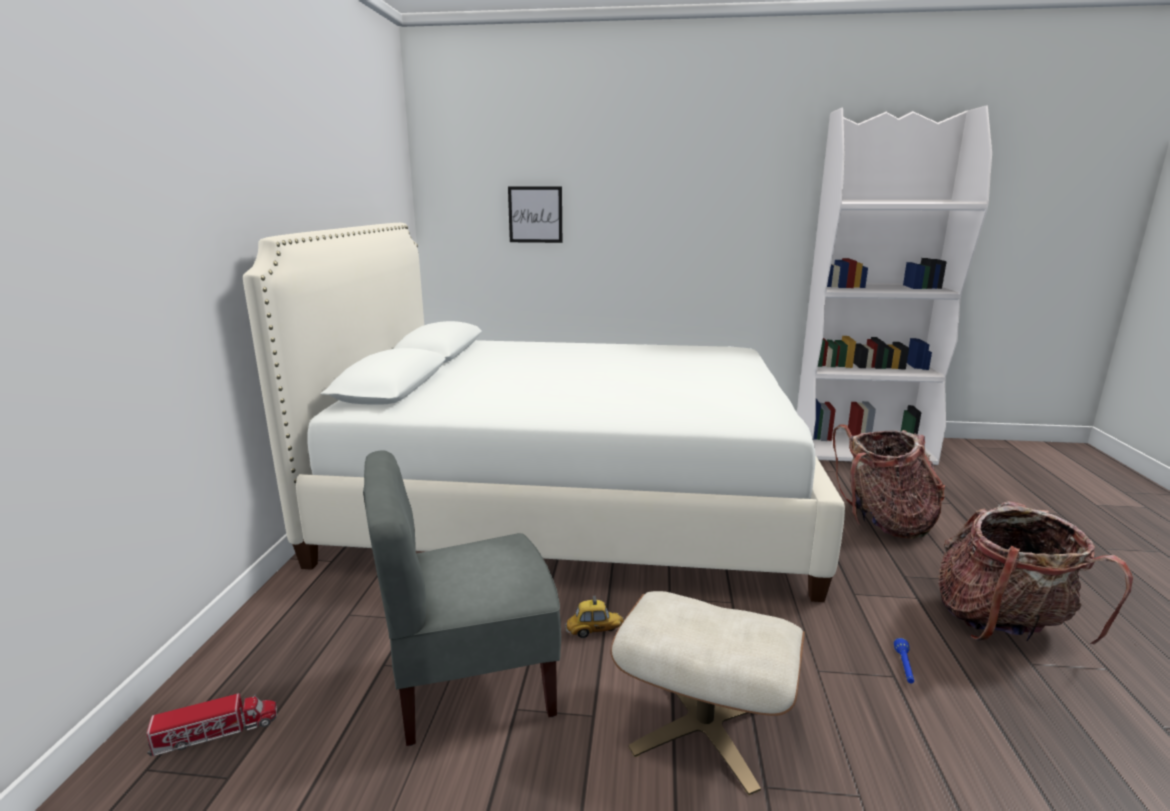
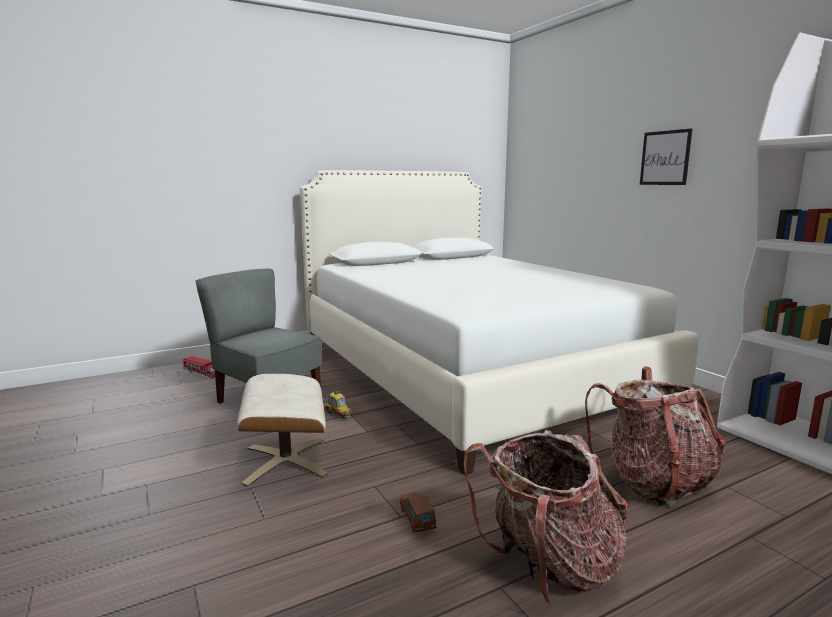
camera: 55 degrees right, 5 degrees down
picture [508,186,562,243] -> picture moved to [640,128,692,185]
blue flashlight [894,638,914,683] -> brown toy car [400,492,437,532]

